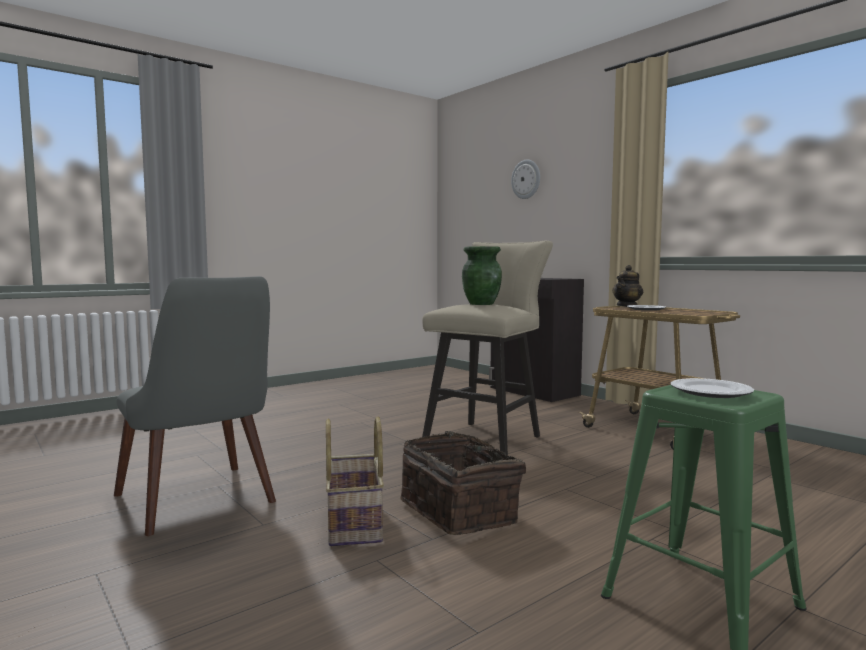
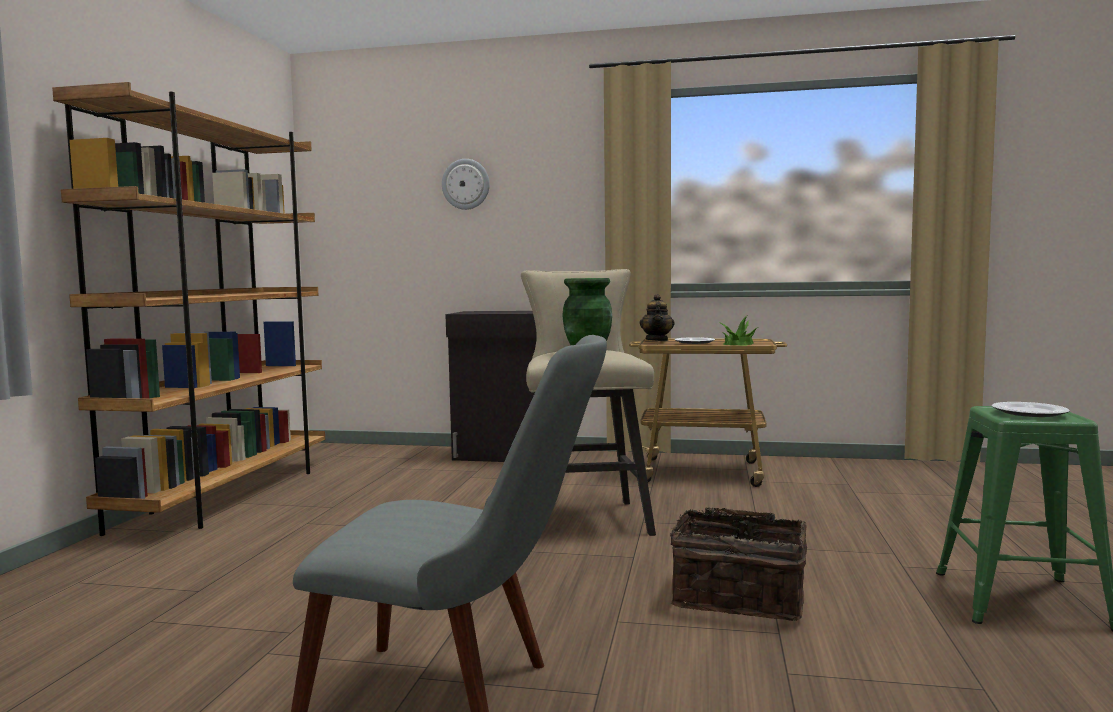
camera: 40 degrees left, 0 degrees up
basket [326,416,384,547] -> none
none -> brown bookcase [52,82,325,536]
none -> potted plant [719,316,758,346]

